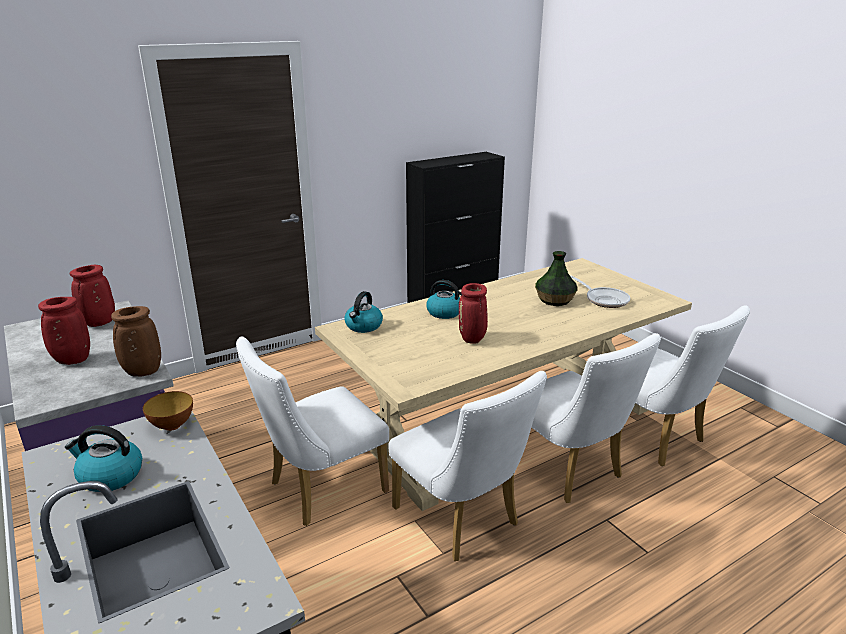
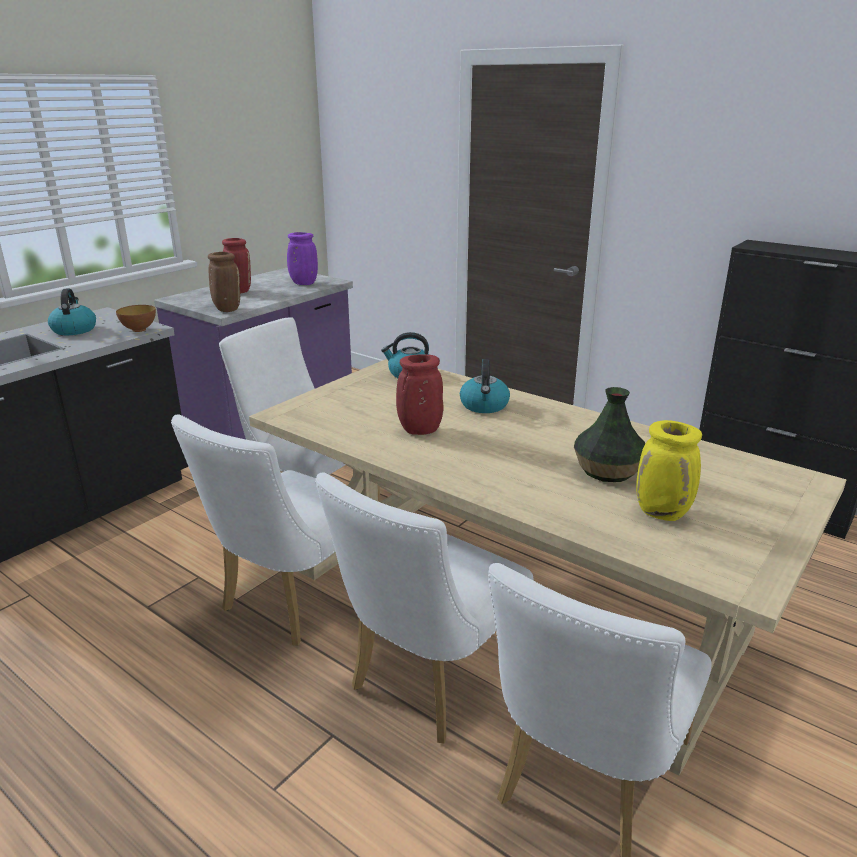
camera: 70 degrees right, 0 degrees up
red vase [70,265,115,327] -> purple vase [287,232,318,285]
frying pan [570,276,630,308] -> yellow vase [636,420,702,521]

